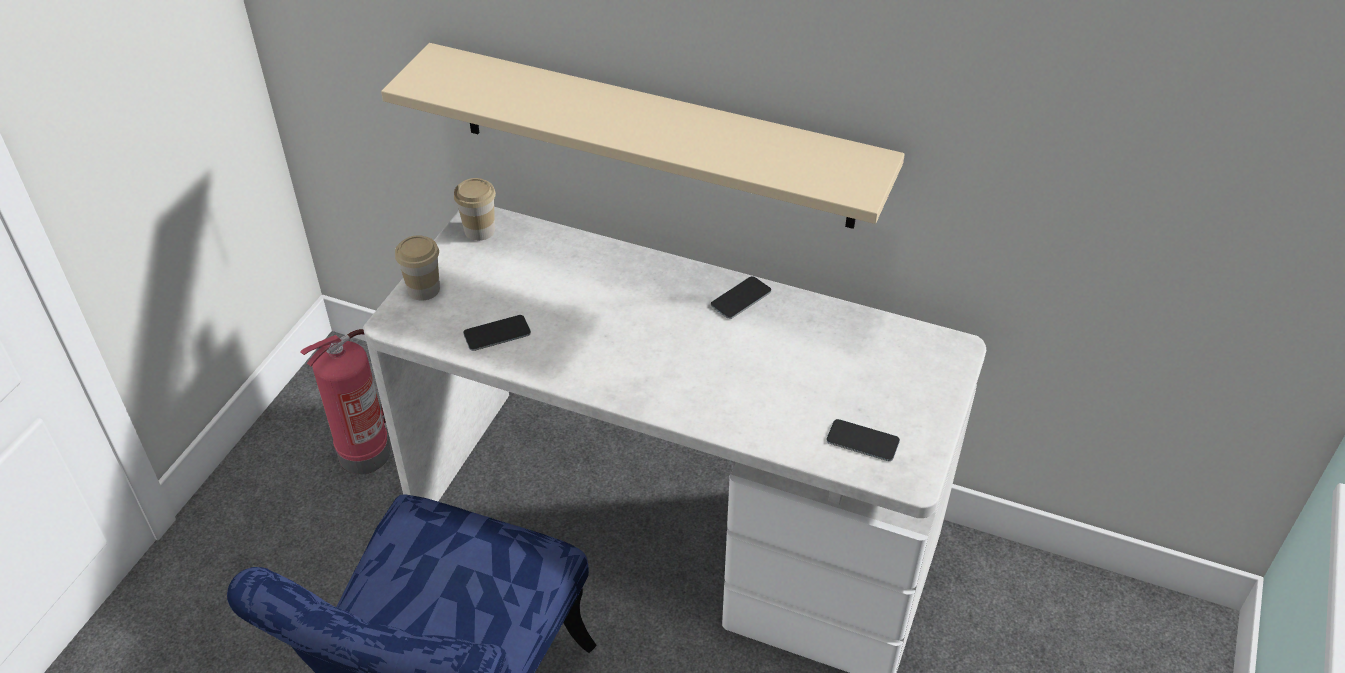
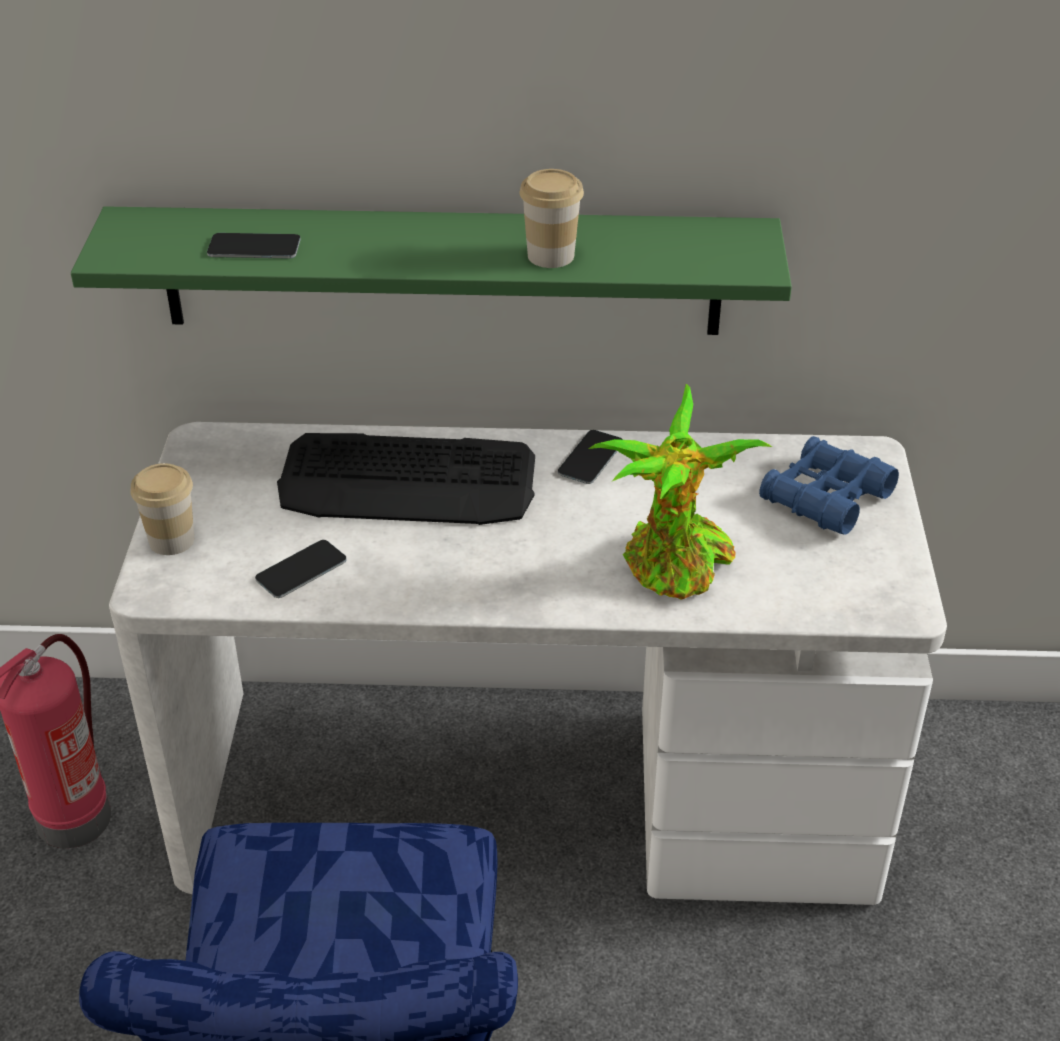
camera: 20 degrees left, 5 degrees down
beige shelf [381,43,905,229] -> green shelf [71,206,792,335]
cup [454,178,496,241] -> cup moved to [520,169,584,268]
phone [827,419,900,461] -> phone moved to [207,233,301,259]
none -> keyboard [277,433,535,525]
none -> potted plant [589,384,772,600]
none -> blue binoculars [759,436,899,535]

